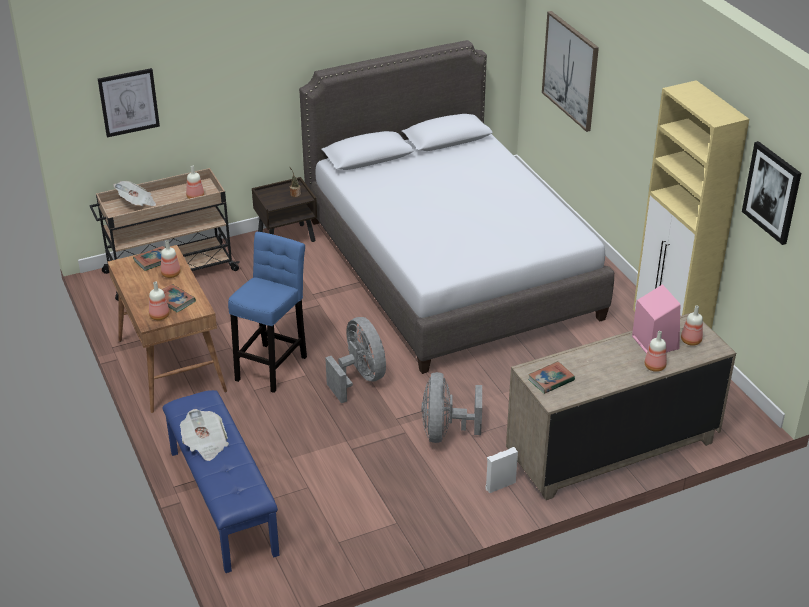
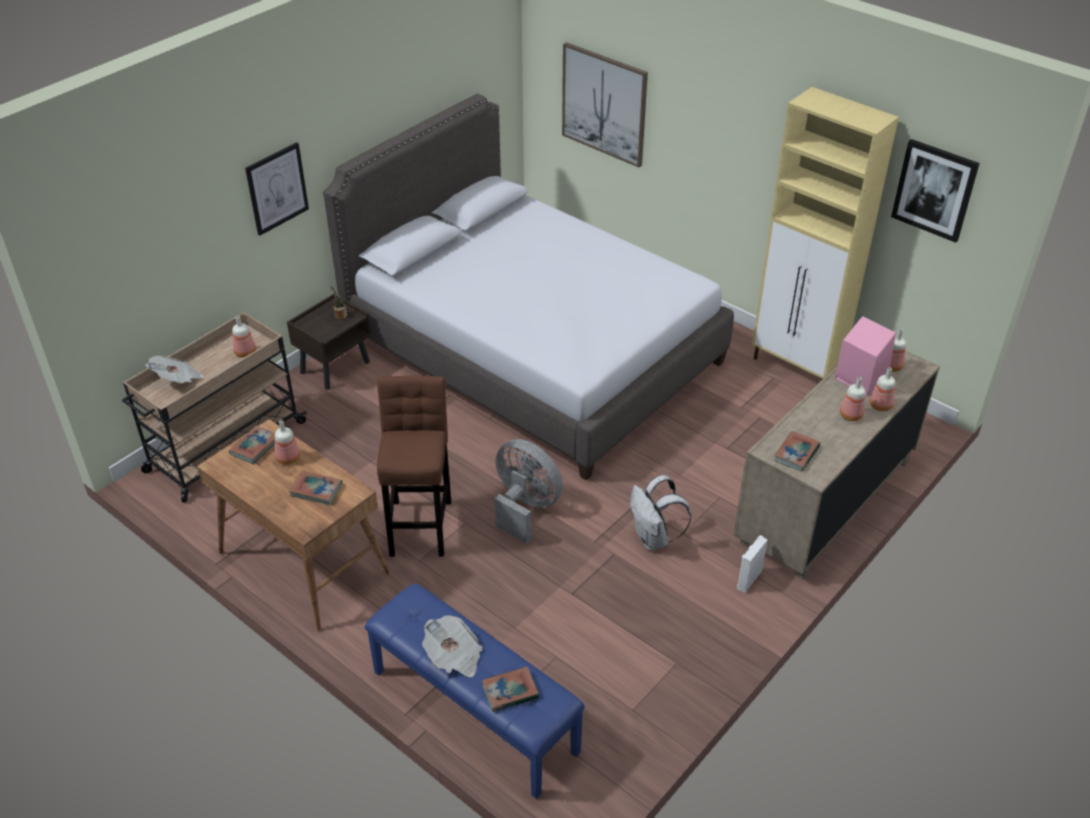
camera: 25 degrees left, 5 degrees up
picture [98,68,160,137] -> picture moved to [245,142,309,236]
bottle [149,281,170,320] -> bottle moved to [840,377,866,421]
blue stool [228,232,307,393] -> brown stool [377,376,451,557]
grey fan [422,372,482,443] -> white backpack [630,475,691,550]
none -> book [482,666,539,712]

